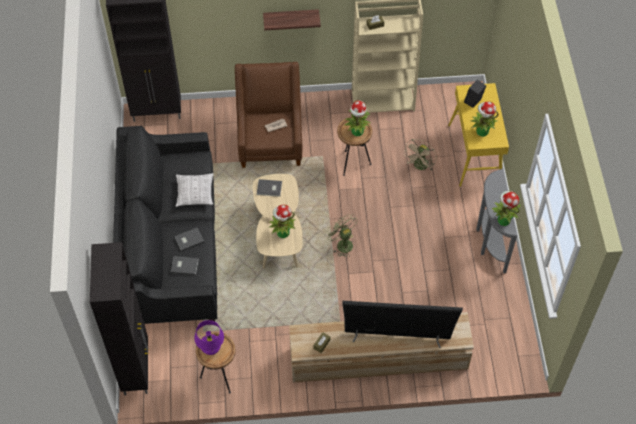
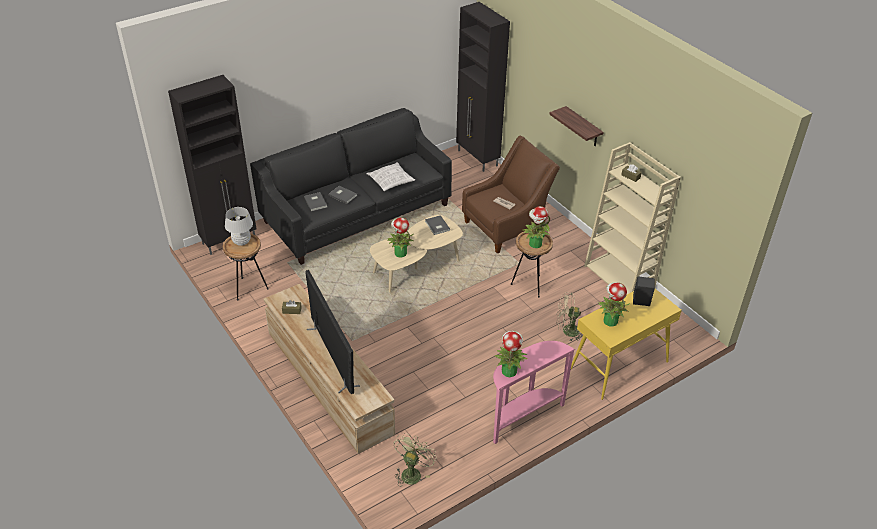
camera: 60 degrees right, 15 degrees down
purple table lamp [194,320,224,355] -> white table lamp [225,207,253,246]
green fan [325,214,358,258] -> green fan moved to [394,433,437,487]
grey console table [476,169,518,273] -> pink console table [493,341,575,444]

